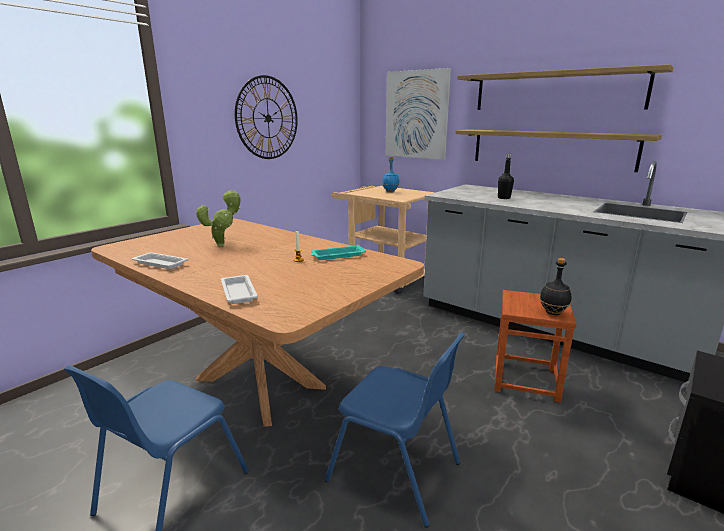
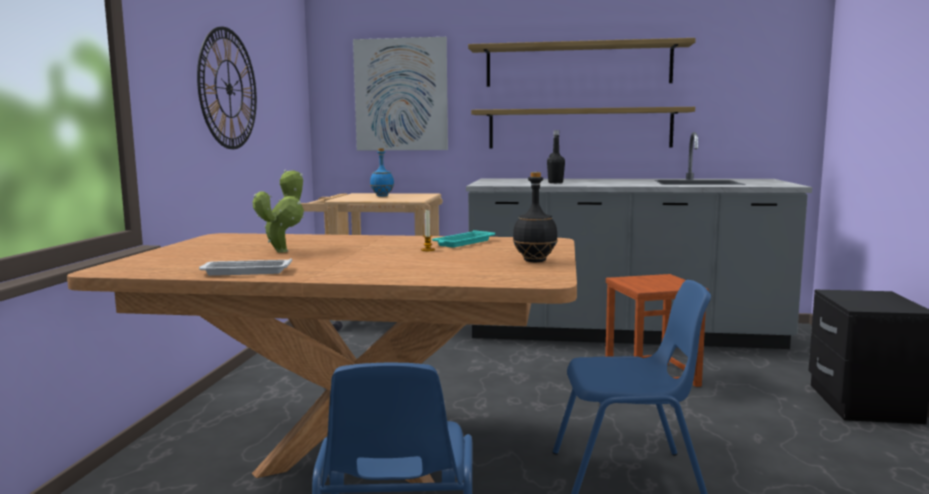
camera: 30 degrees left, 10 degrees down
white tray [221,275,258,304] -> none
black bottle [540,258,571,315] -> black bottle moved to [513,172,558,262]

